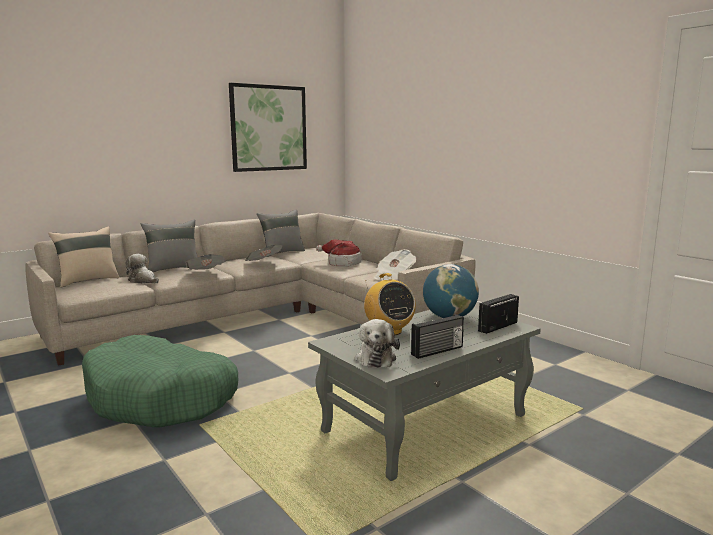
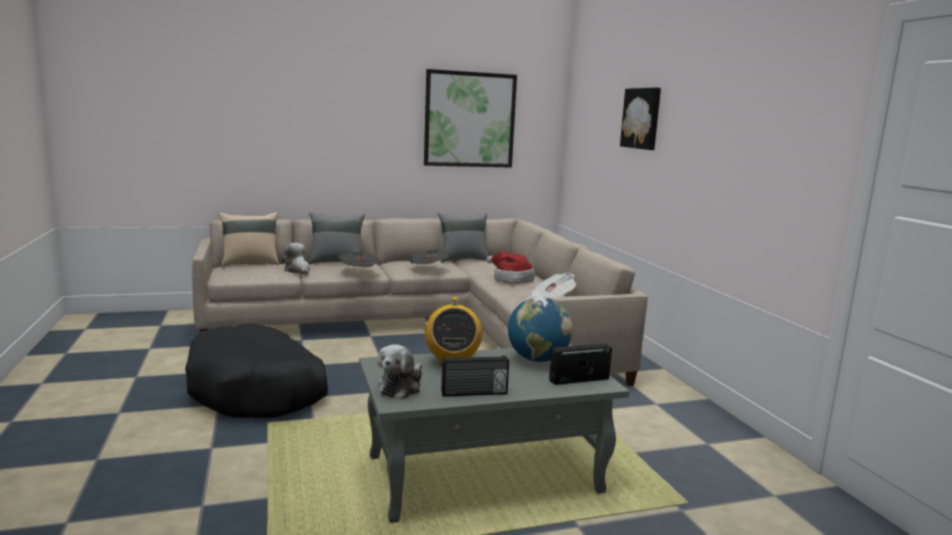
camera: 20 degrees right, 0 degrees up
green dog bed [82,335,238,427] -> black dog bed [185,323,328,418]
none -> picture [620,88,661,150]

